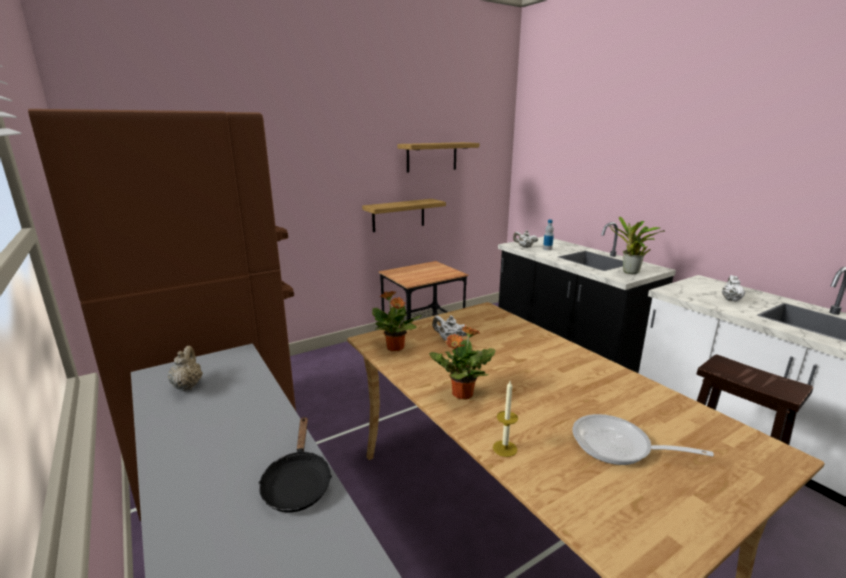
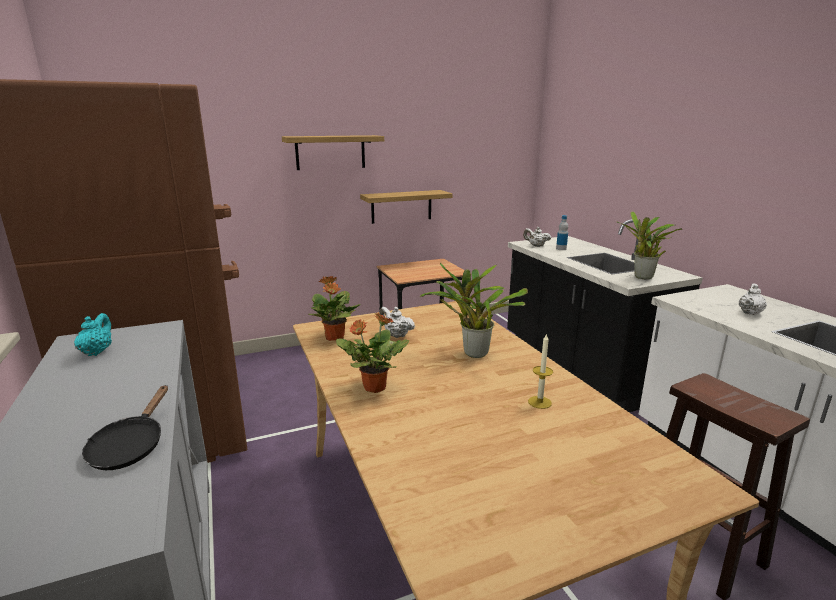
camera: 10 degrees right, 0 degrees up
beige teapot [168,346,203,391] -> turquoise teapot [74,313,112,356]
shelf [398,142,479,173] -> shelf moved to [282,135,384,170]
candle [493,381,518,457] -> candle moved to [528,333,553,409]
frying pan [572,414,714,465] -> none
none -> potted plant [420,263,528,358]

